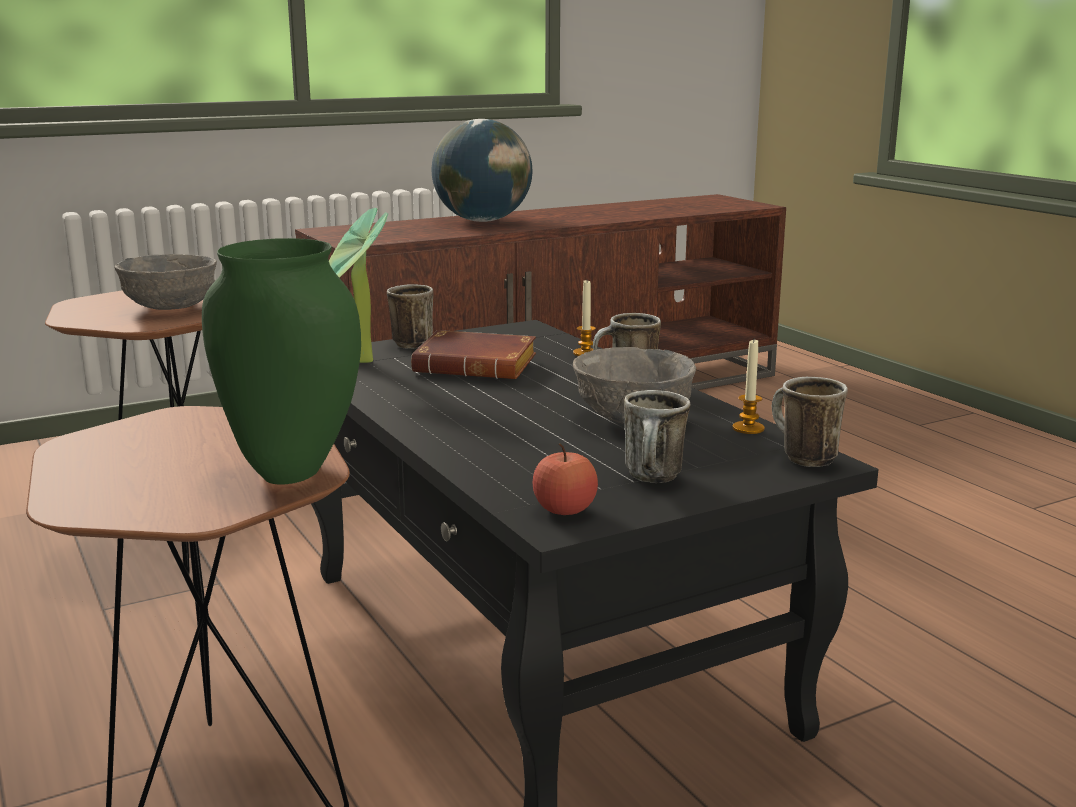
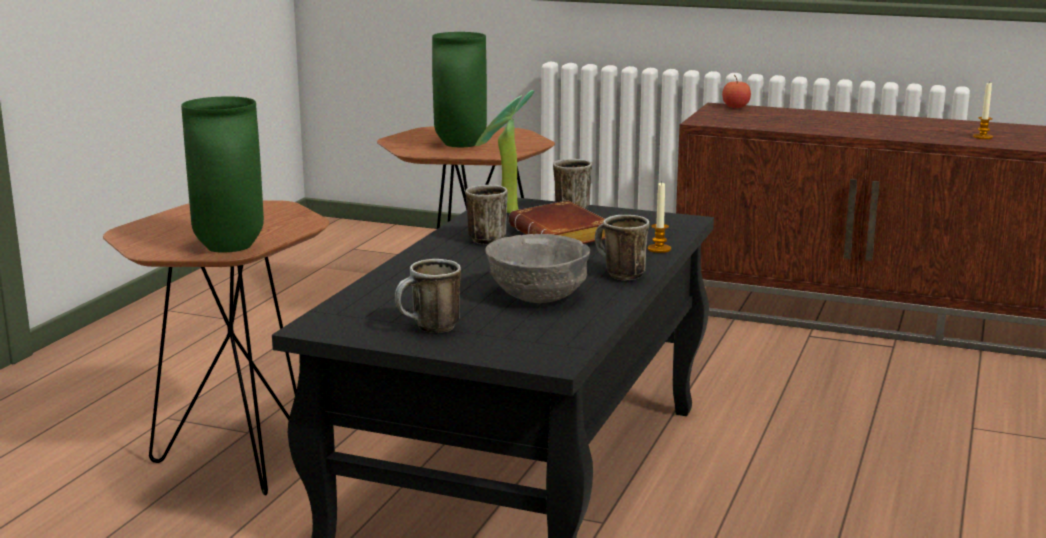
camera: 50 degrees right, 0 degrees up
grey bowl [114,254,217,310] -> green vase [432,32,487,147]
globe [432,119,532,222] -> none
apple [533,443,598,515] -> apple moved to [722,75,751,108]
candle [733,340,765,434] -> candle moved to [973,83,993,139]
mug [772,377,848,467] -> mug moved to [465,185,508,244]

